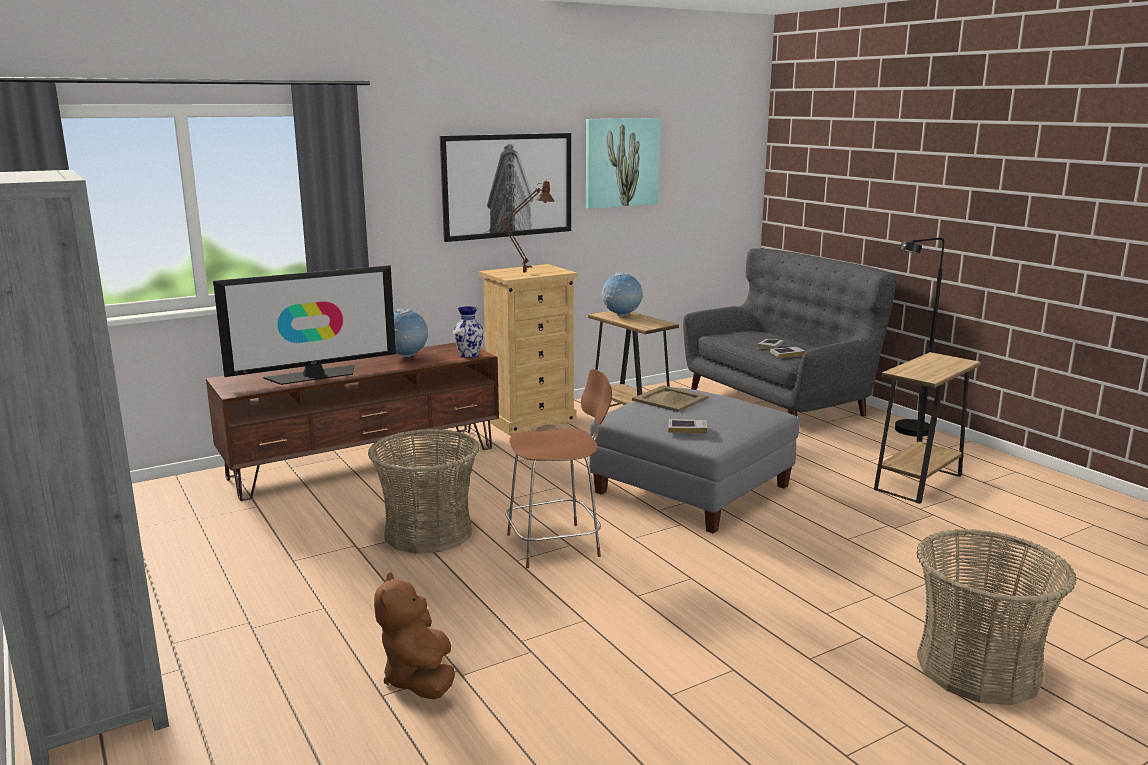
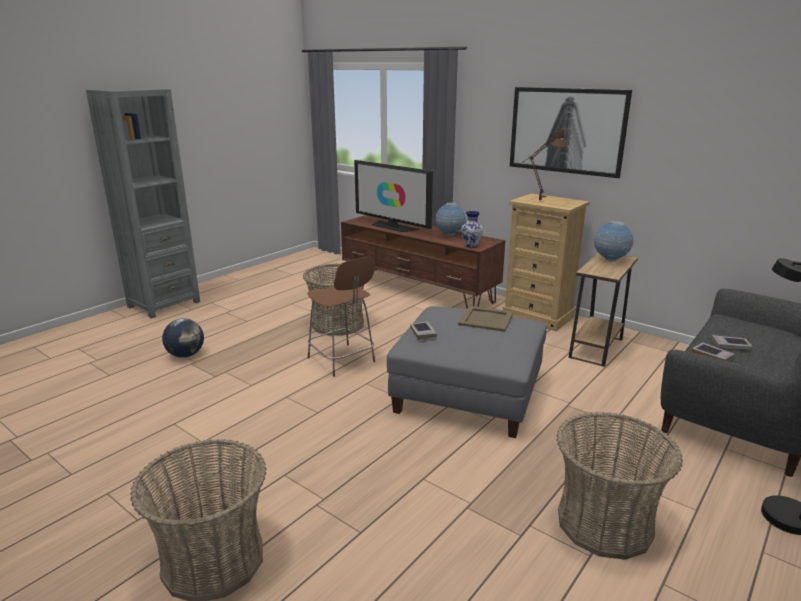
camera: 70 degrees right, 5 degrees up
brown plush toy [374,572,455,699] -> globe [162,318,204,358]
picture [586,118,660,209] -> none
brown side table [874,352,981,504] -> basket [556,412,683,560]

